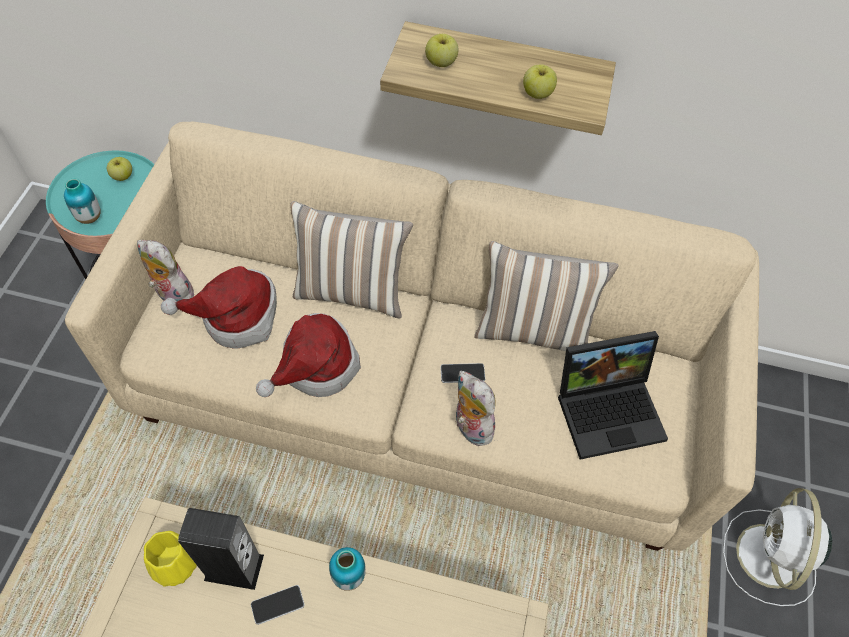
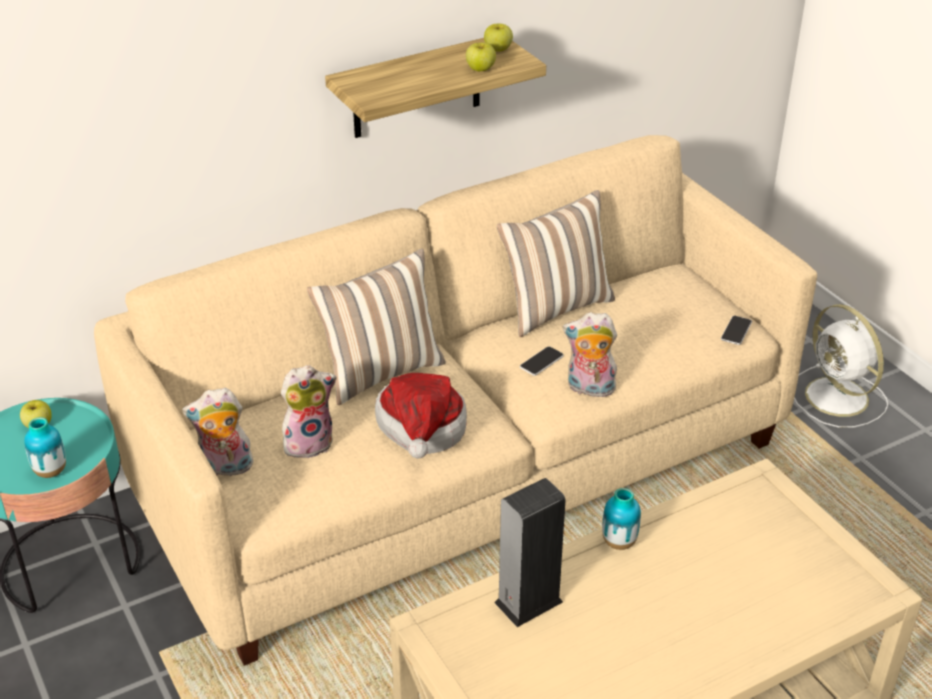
camera: 40 degrees left, 20 degrees down
yellow vase [144,531,197,587] -> none
hat [161,266,277,348] -> plush toy [281,365,337,458]
phone [251,585,305,625] -> phone moved to [721,316,752,345]
apple [425,34,458,67] -> apple moved to [484,24,513,51]
laptop [558,331,668,460] -> none

